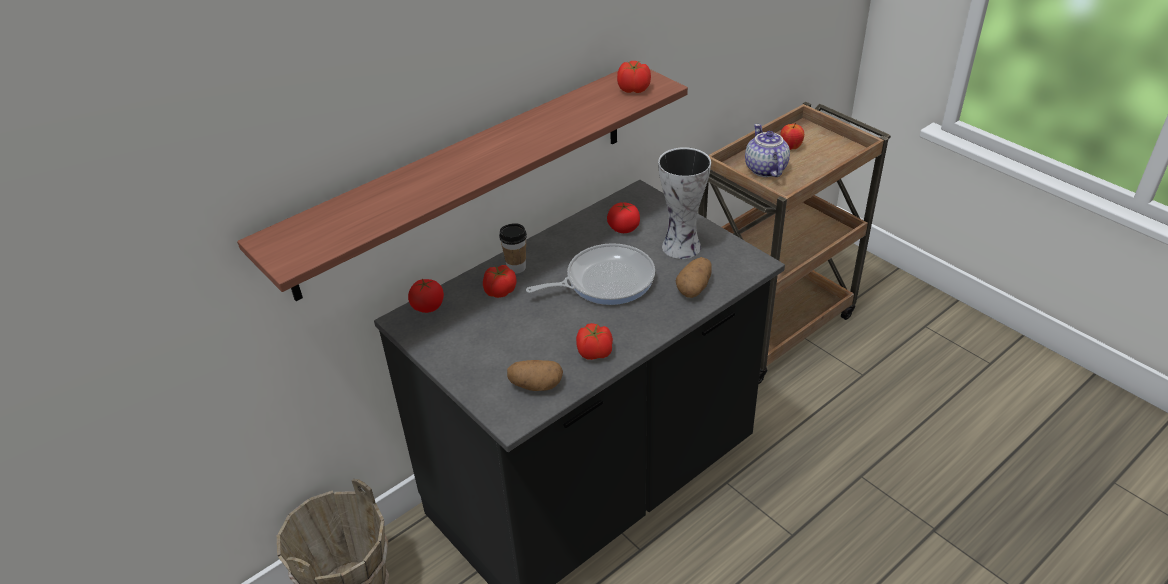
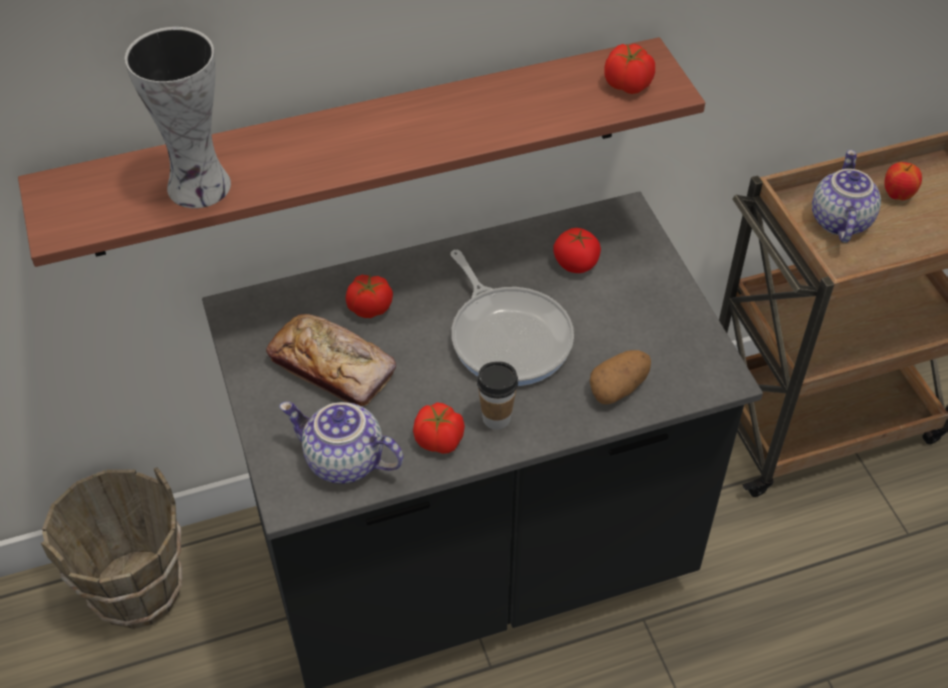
camera: 20 degrees right, 10 degrees up
tomato [408,279,444,313] -> none
cup [499,223,527,274] -> cup moved to [477,361,518,430]
potato [507,360,563,391] -> teapot [279,401,403,484]
frying pan [526,243,655,305] -> frying pan turned 60 degrees clockwise [451,250,574,386]
vase [658,147,711,259] -> vase moved to [125,27,231,208]
none -> bread [266,314,396,406]

